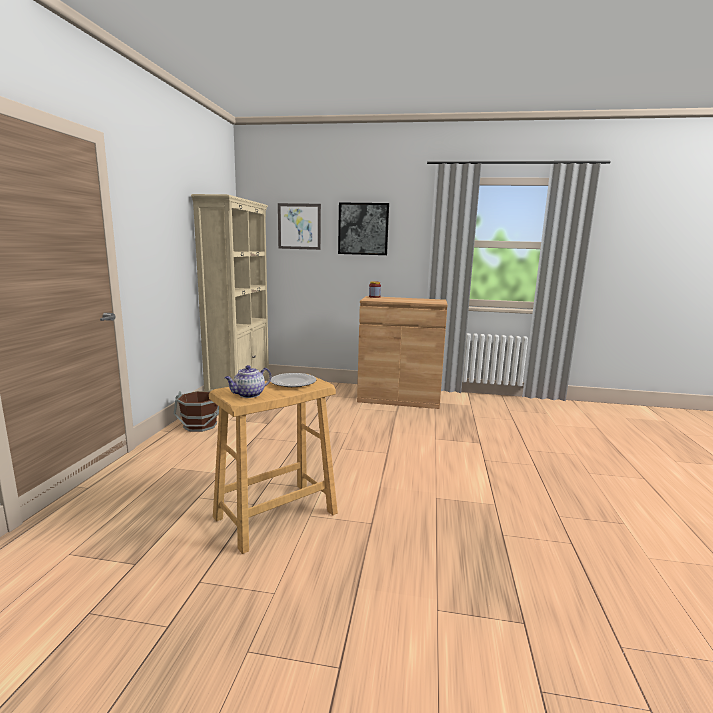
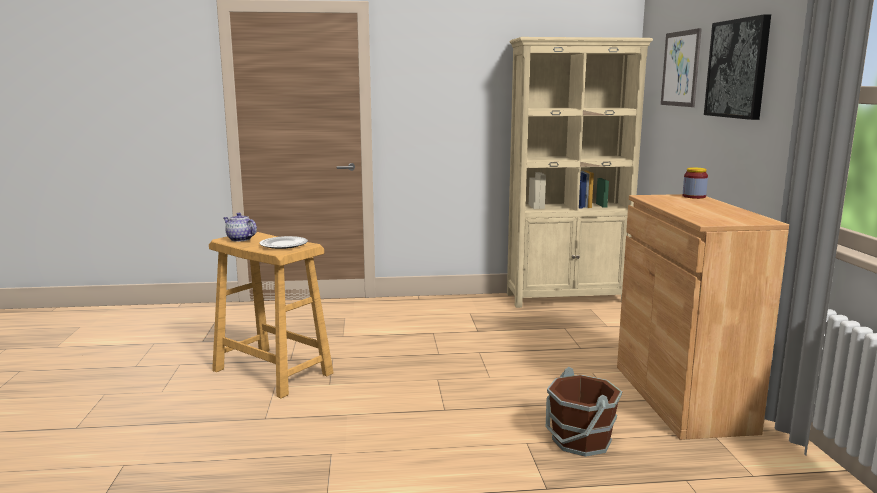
camera: 75 degrees right, 0 degrees up
brown bucket [174,391,219,432] -> brown bucket moved to [546,367,622,457]

